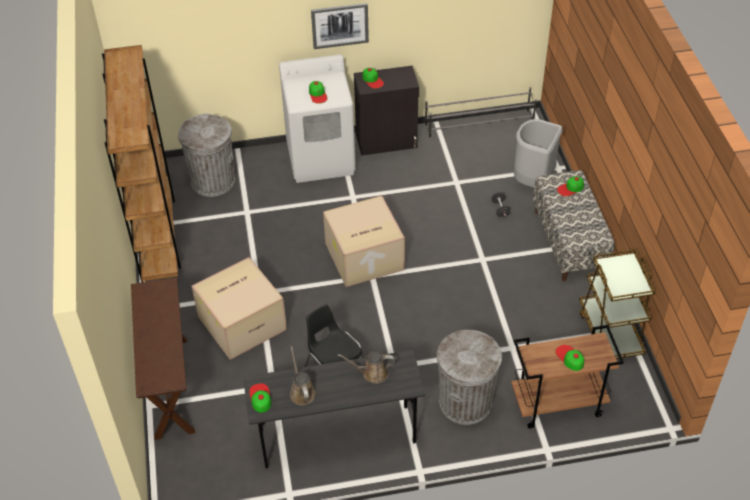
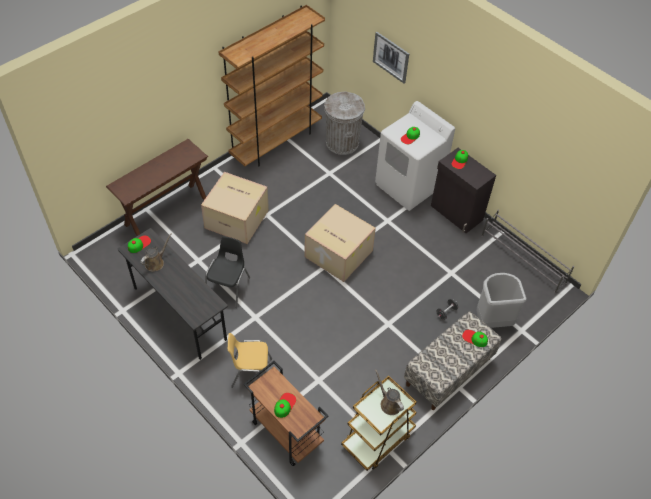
camera: 55 degrees right, 5 degrees up
picture [311,3,369,49] -> picture moved to [373,32,409,84]
brown watering can [338,351,395,384] -> brown watering can moved to [375,370,404,415]
grey trash can [437,330,502,425] -> yellow chair [228,333,272,388]

